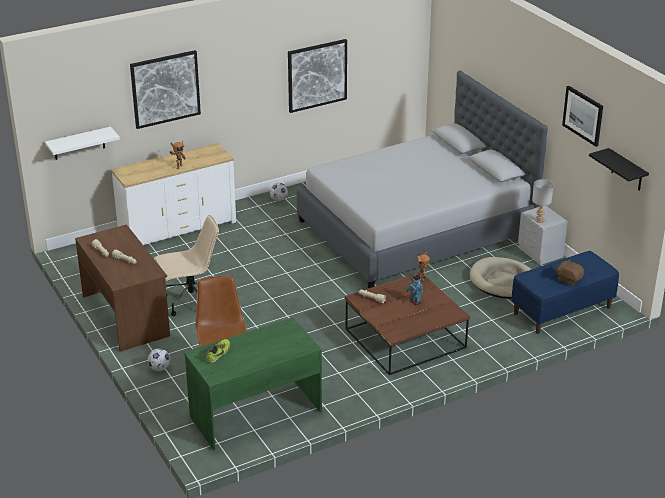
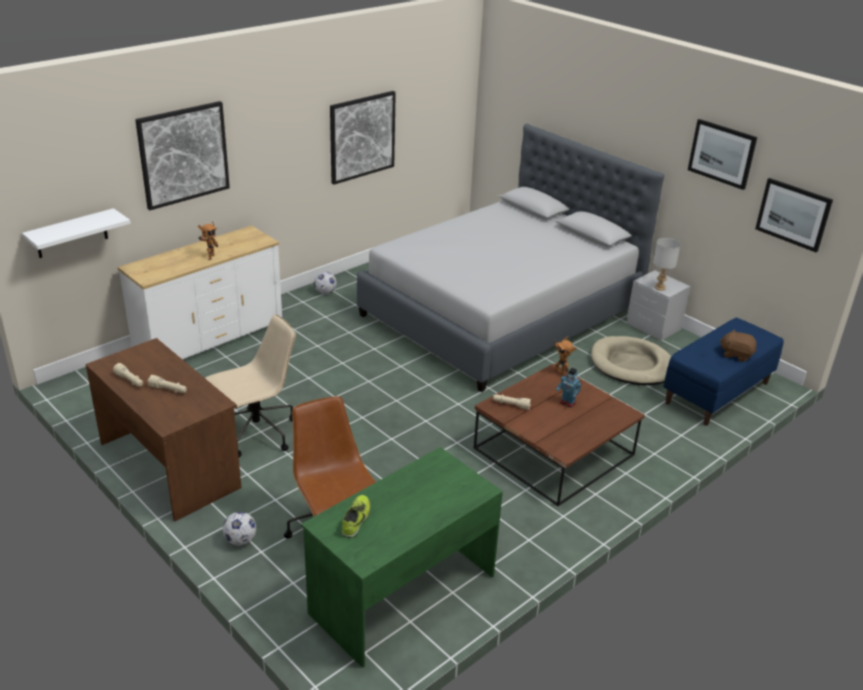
camera: 15 degrees left, 0 degrees up
black shelf [589,148,649,191] -> picture [755,178,833,252]

